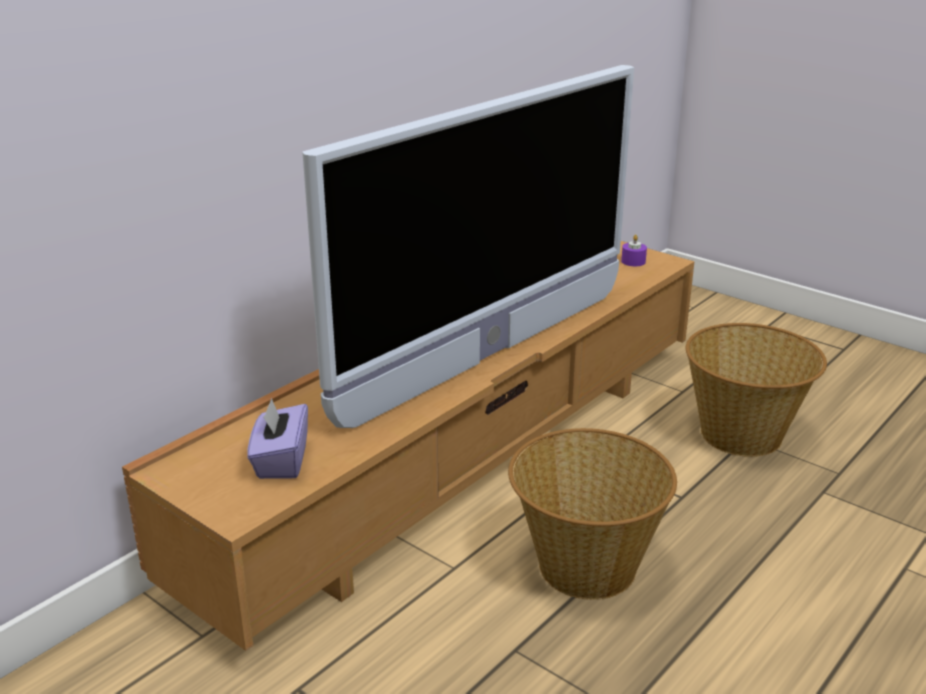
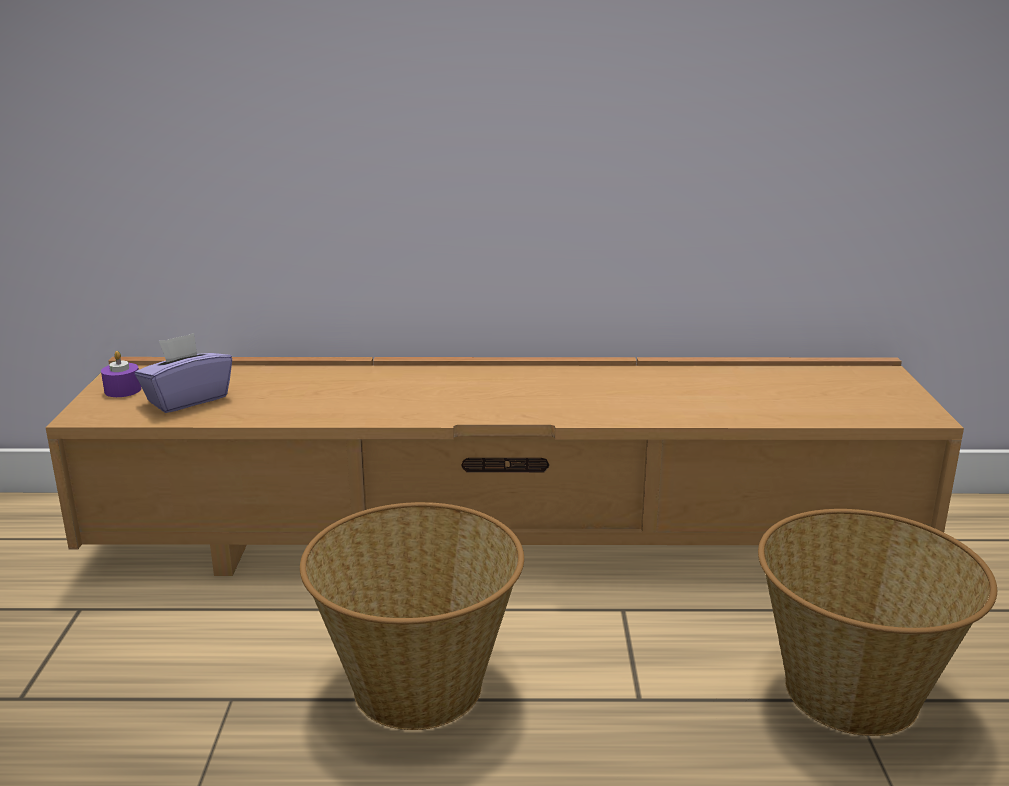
camera: 50 degrees right, 5 degrees down
television [302,65,634,428] -> none
purple candle [621,234,647,266] -> purple candle moved to [101,351,141,397]

